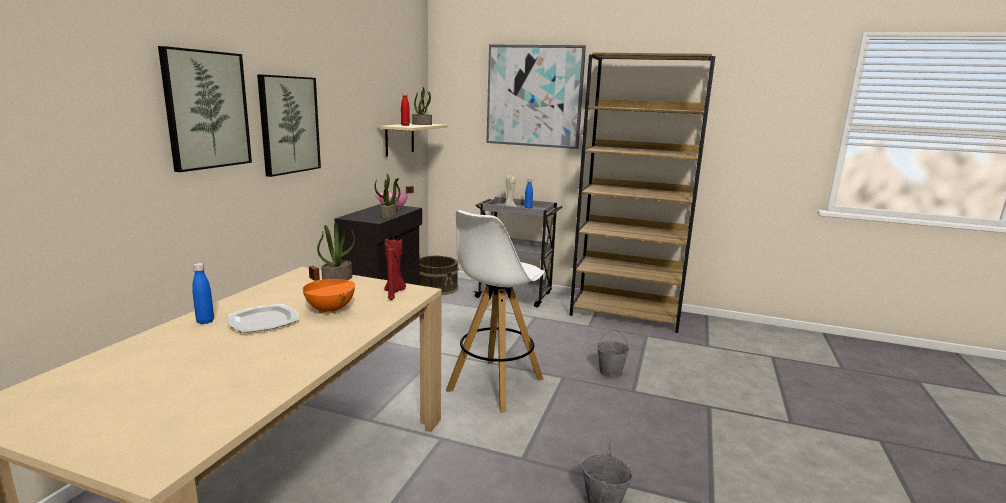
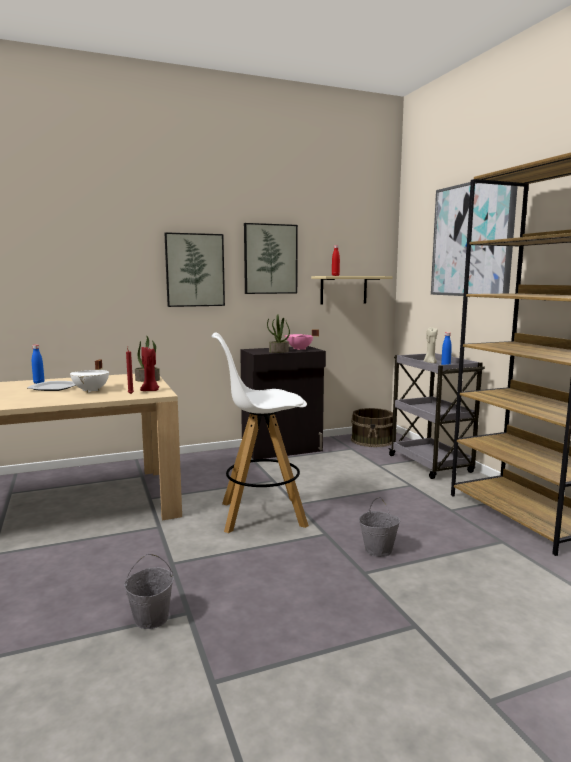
camera: 50 degrees right, 5 degrees down
picture [158,46,252,172] -> picture moved to [244,223,298,294]
orange cooking pot [303,266,355,314] -> white cooking pot [70,360,109,393]
potted plant [412,87,432,125] -> none

